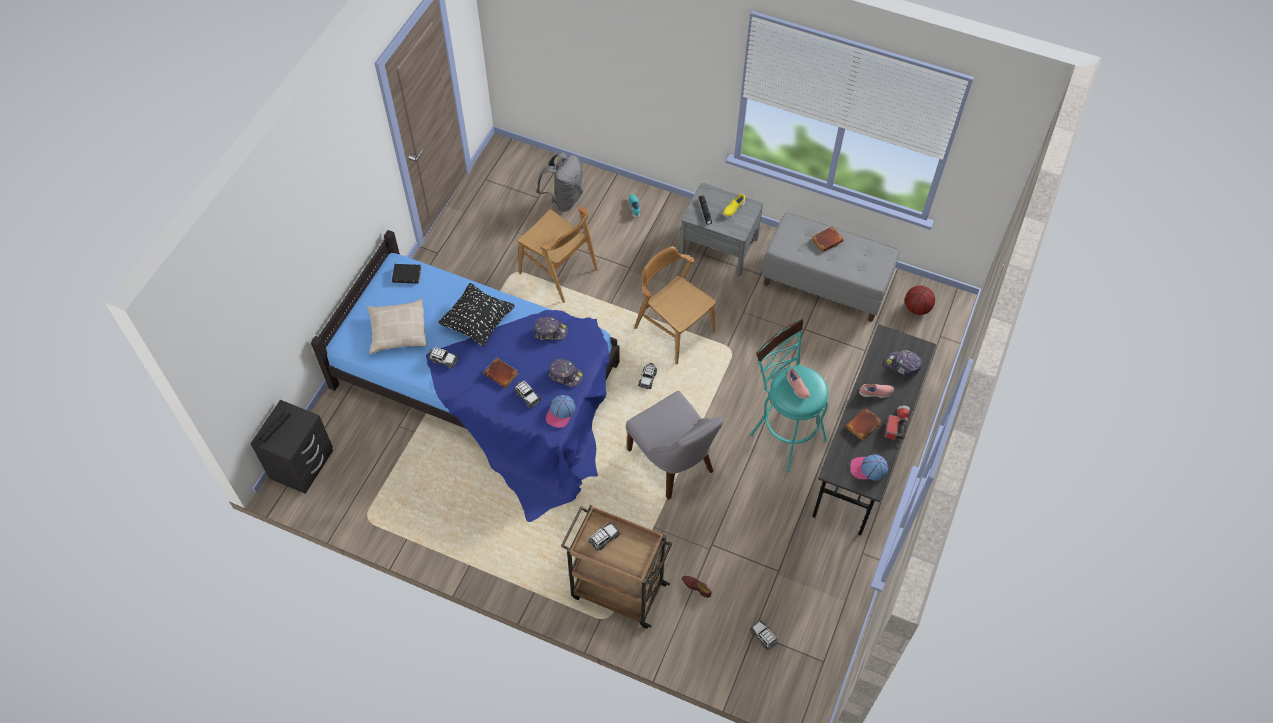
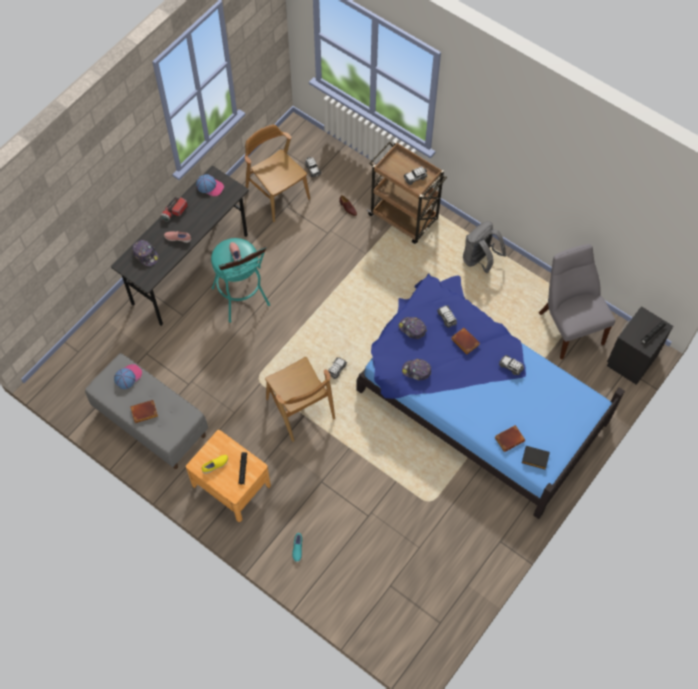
camera: 165 degrees left, 5 degrees up
beige pillow [367,299,427,354] -> none
black pillow [438,283,515,347] -> none
brown chair [517,206,598,303] -> brown chair moved to [245,125,310,222]
grey backpack [536,152,583,212] -> grey backpack moved to [463,221,506,273]
cap [546,395,576,428] -> cap moved to [114,364,142,389]
grey chair [626,391,723,500] -> grey chair moved to [539,244,615,359]
grey nightstand [680,183,763,275] -> brown nightstand [186,430,271,522]
brown book [846,408,882,441] -> brown book moved to [495,425,525,452]
basketball [905,285,935,315] -> none

